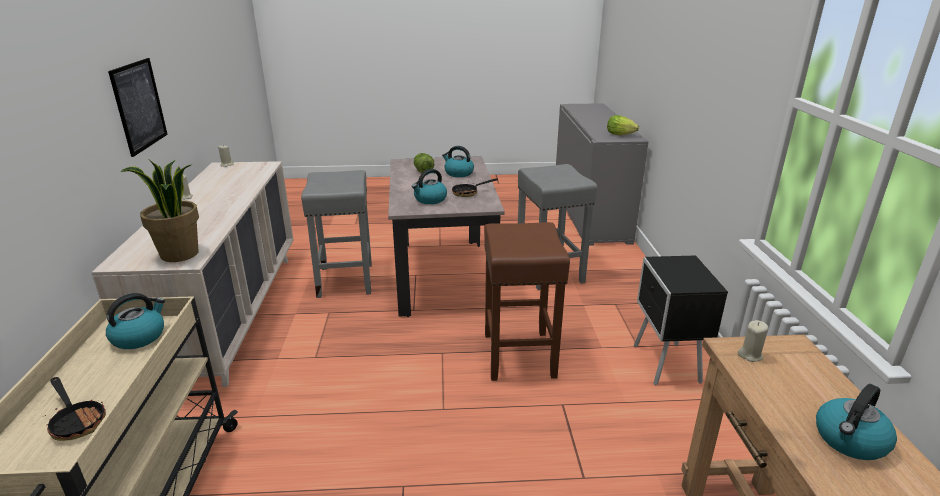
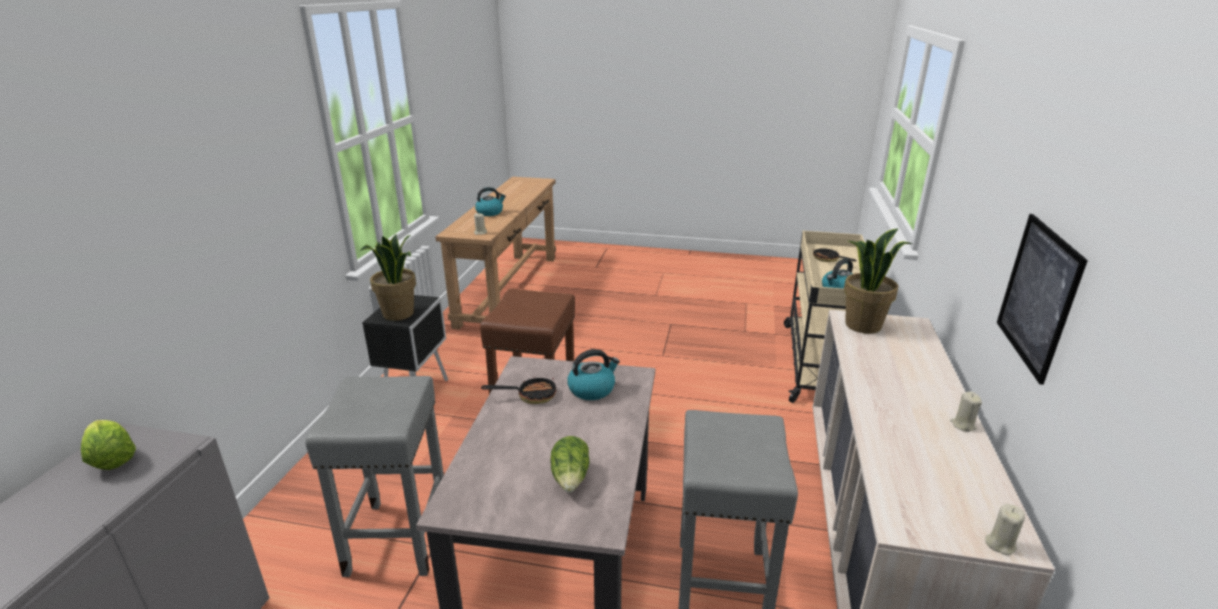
camera: 165 degrees left, 0 degrees up
kettle [442,146,474,177] -> none
none -> potted plant [360,234,416,321]

